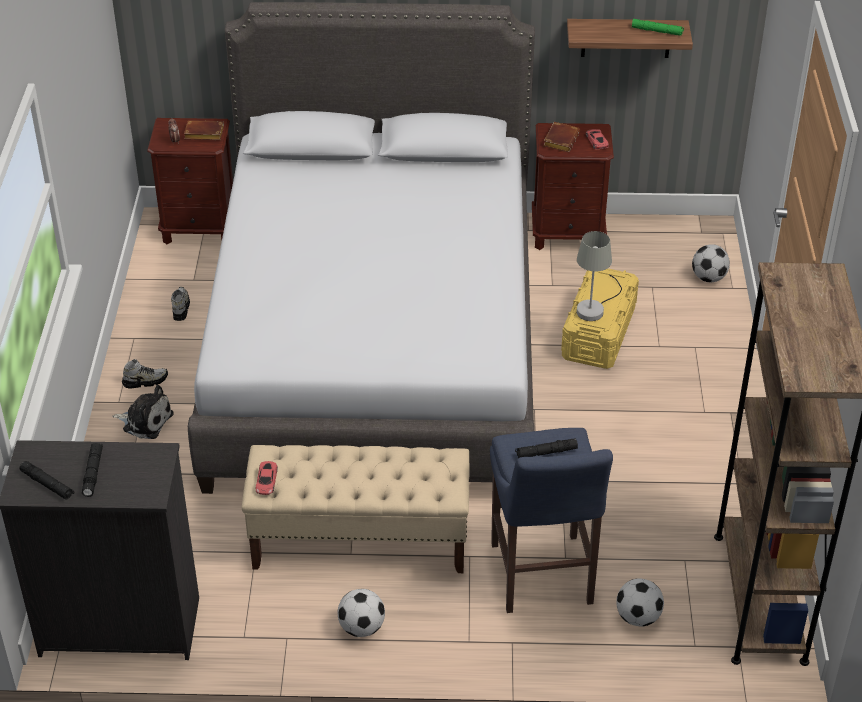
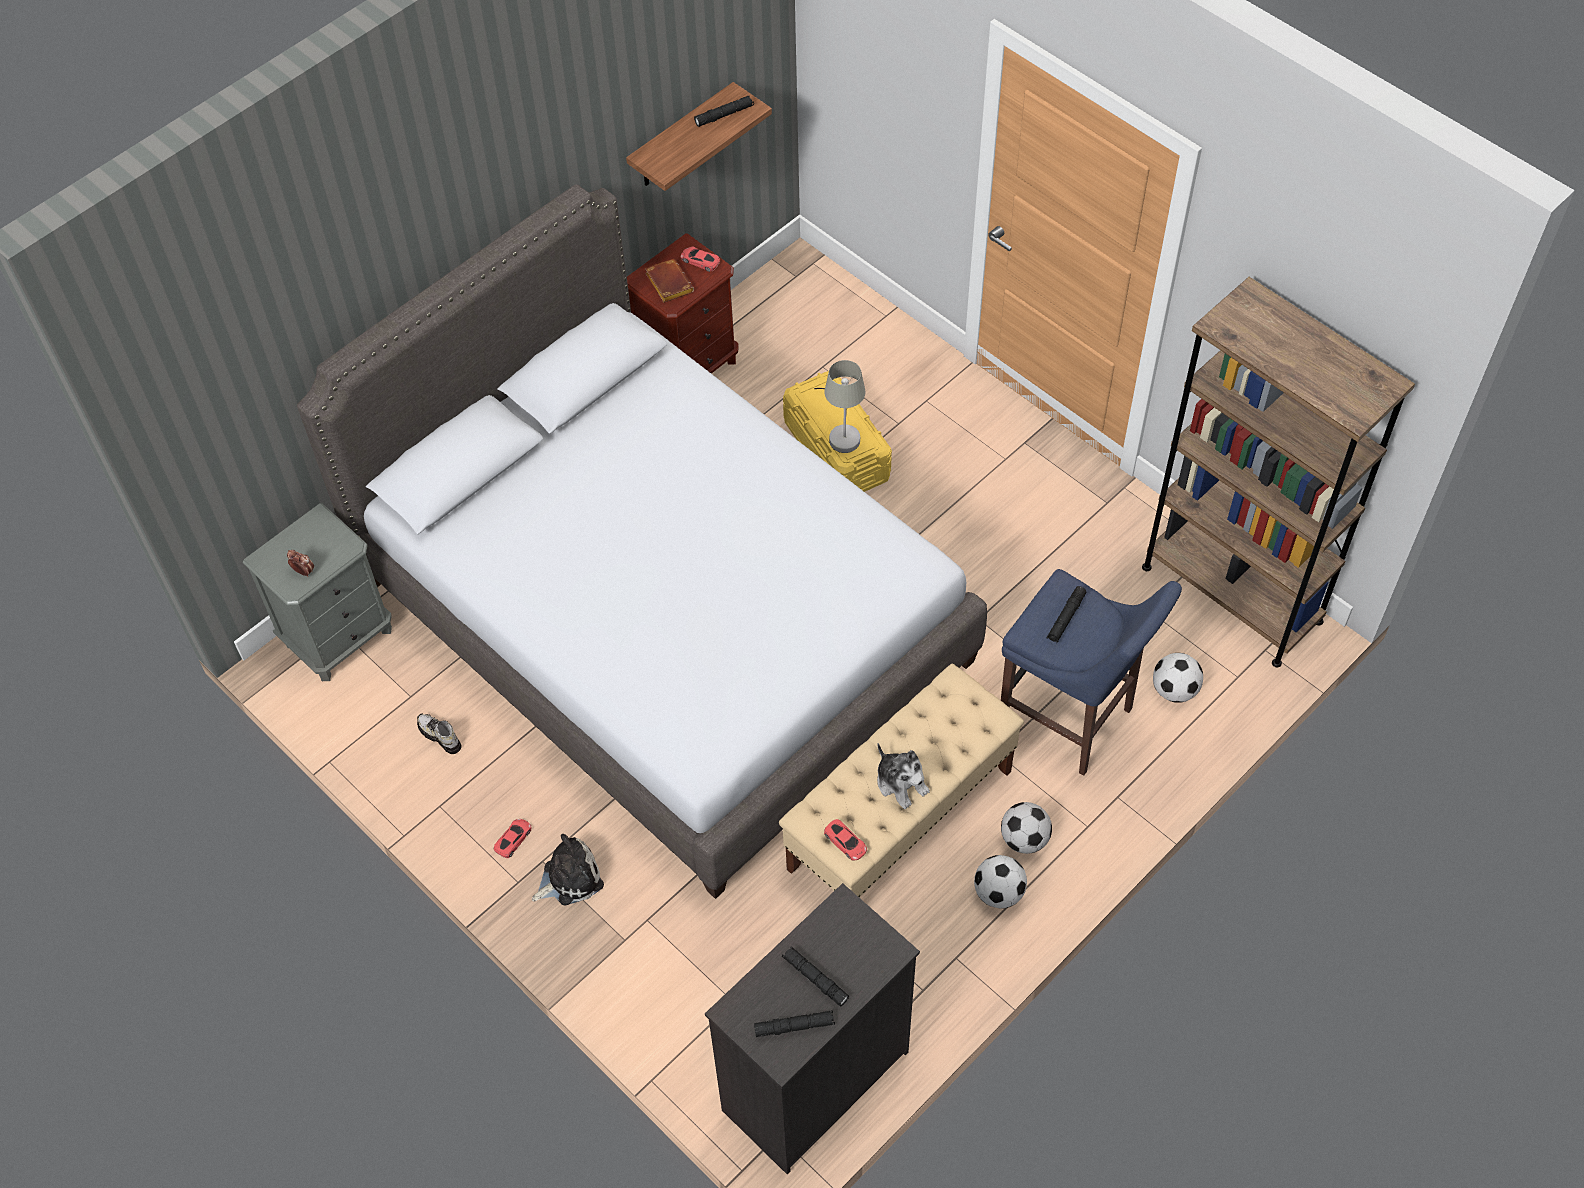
camera: 45 degrees left, 15 degrees up
shoe [122,359,168,388] -> red toy car [494,819,532,858]
brown nightstand [147,118,233,244] -> grey nightstand [243,503,392,681]
brown book [184,120,224,140] -> none
green flashlight [632,19,684,36] -> black flashlight [694,96,754,127]
football [692,244,730,282] -> football moved to [1001,802,1052,854]
none -> plush toy [877,743,930,809]

